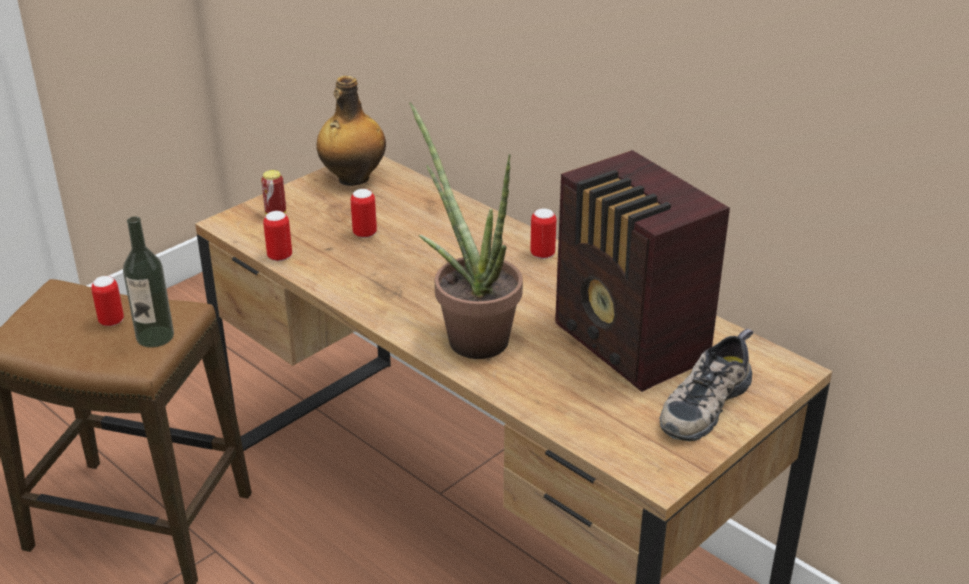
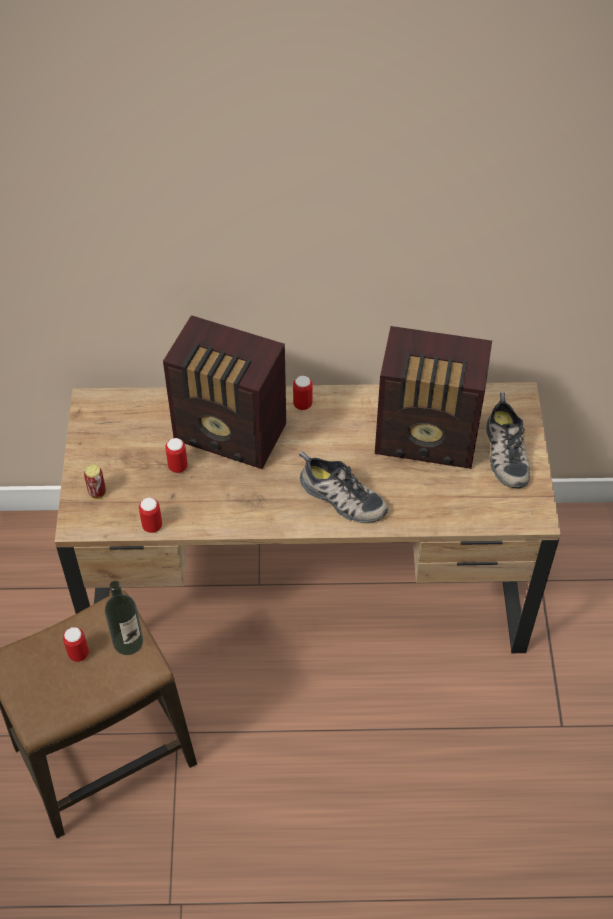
camera: 45 degrees left, 20 degrees up
bottle [316,76,386,186] -> none
potted plant [409,102,523,359] -> shoe [299,451,388,523]
none -> radio [163,315,286,469]

